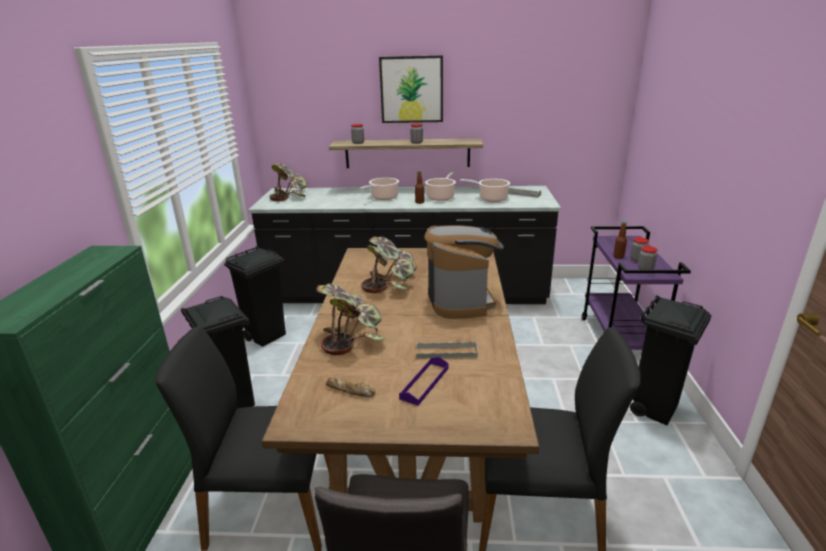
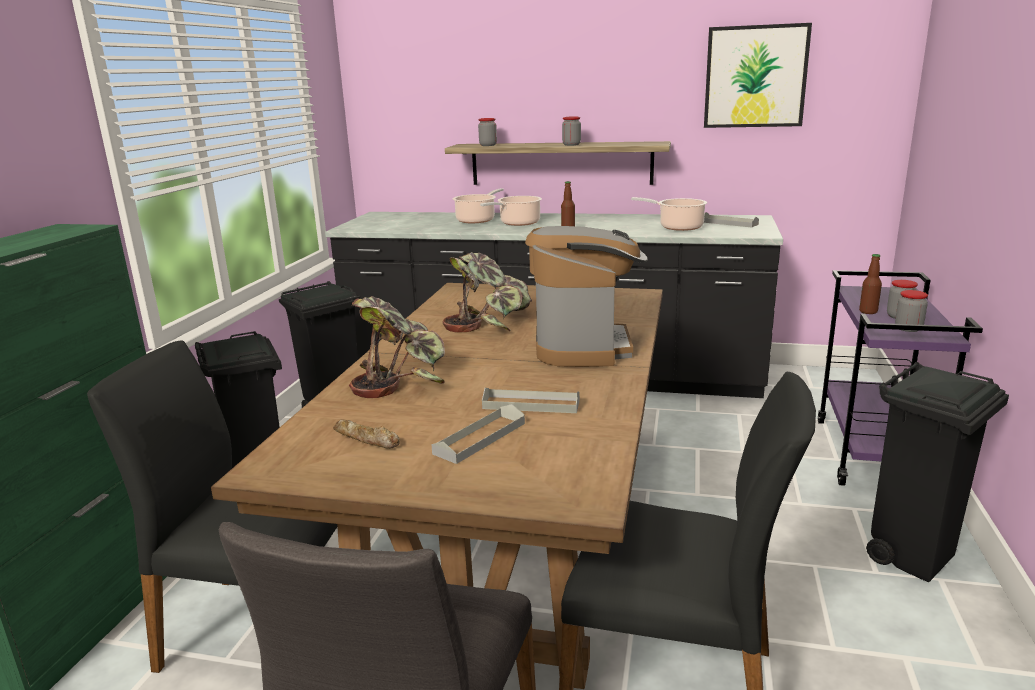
camera: 10 degrees right, 5 degrees down
potted plant [270,163,307,201] -> none
picture [379,55,443,123] -> picture moved to [704,23,812,128]
purple tray [399,357,448,406] -> grey tray [431,404,525,464]
cooking pot [425,172,456,201] -> cooking pot moved to [453,188,504,223]

